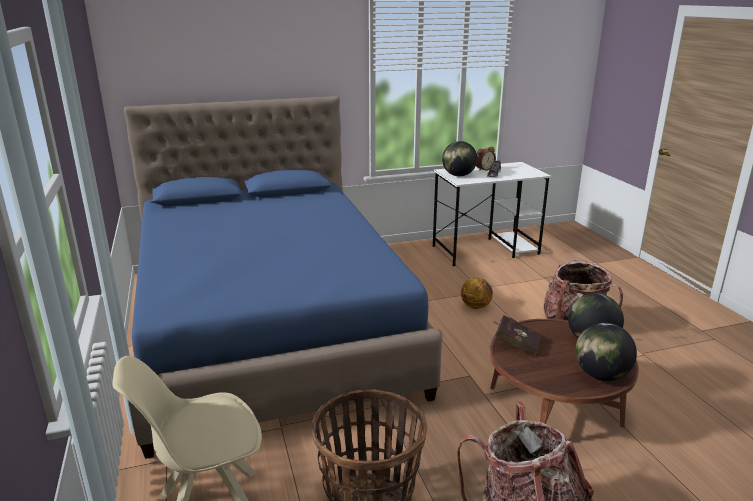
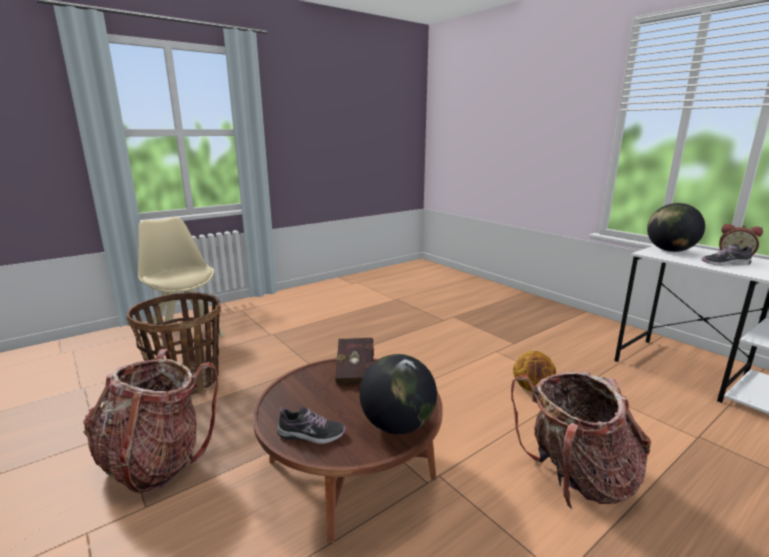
camera: 70 degrees right, 5 degrees down
blue bed [124,96,443,459] -> none
globe [575,323,637,381] -> shoe [277,407,346,444]

